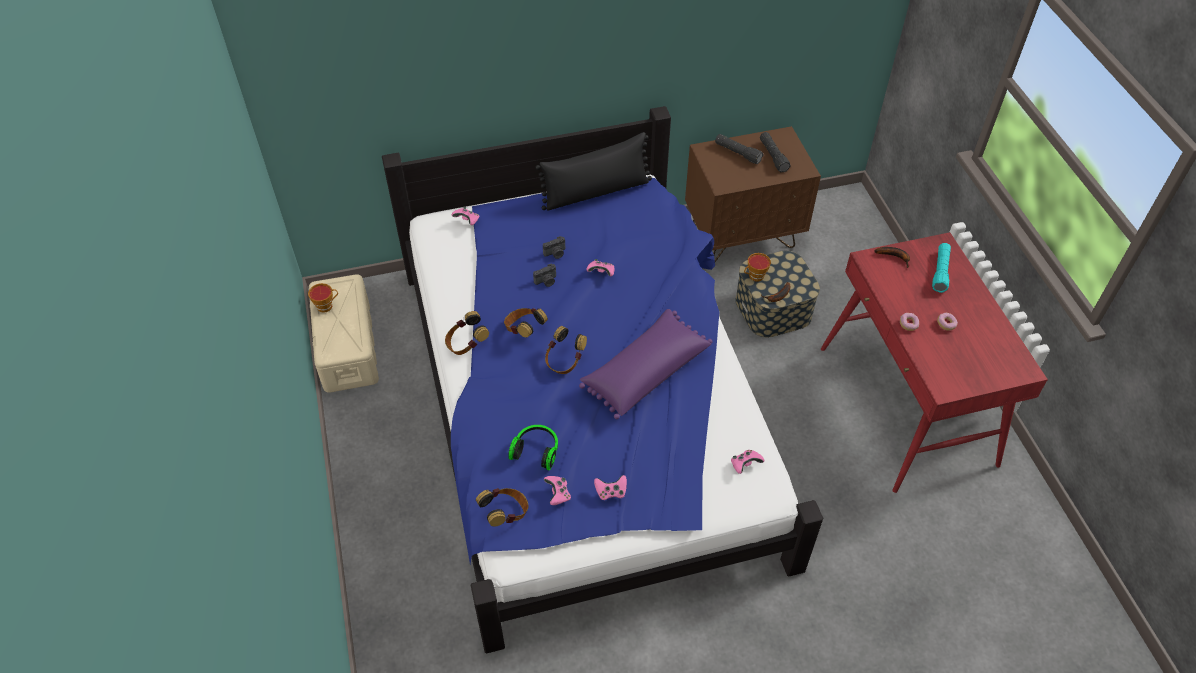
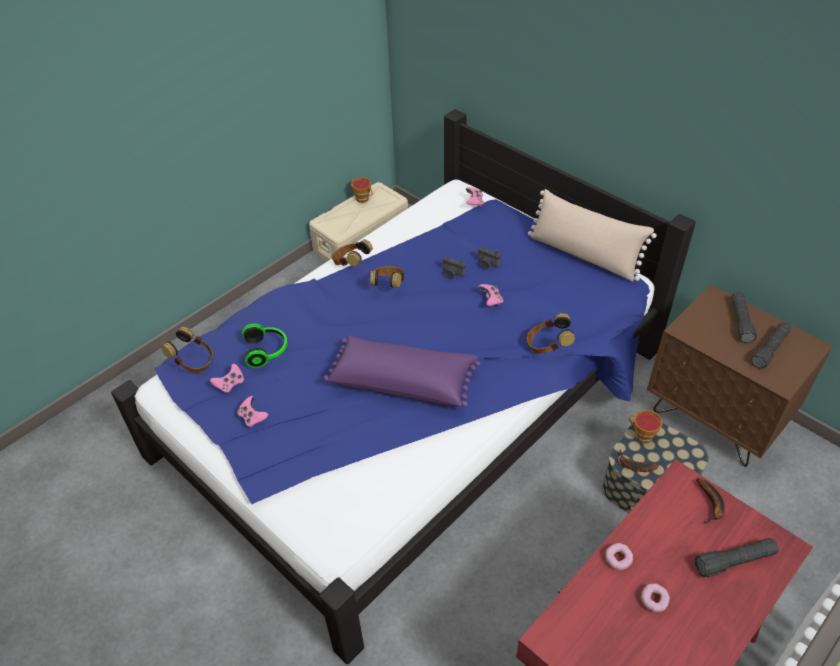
camera: 60 degrees right, 5 degrees down
black pillow [535,132,652,211] -> beige pillow [528,189,657,282]
headphones [545,326,587,374] -> headphones moved to [527,313,575,354]
pink game controller [731,450,764,474] -> none
turquoise flashlight [932,243,951,293] -> black flashlight [695,538,779,577]

